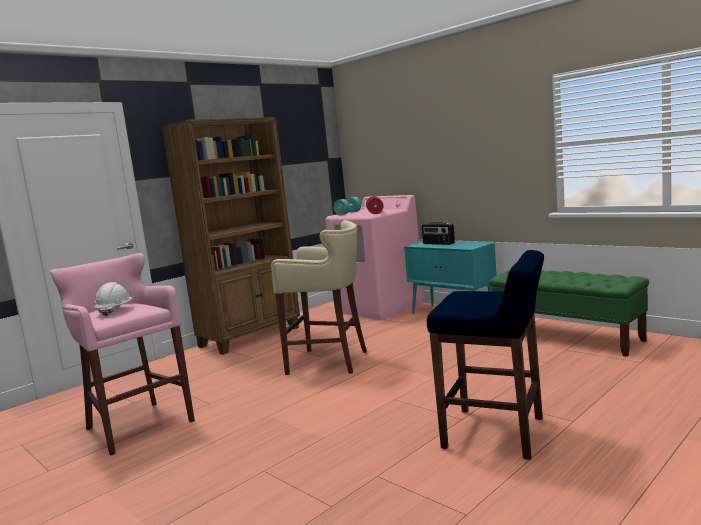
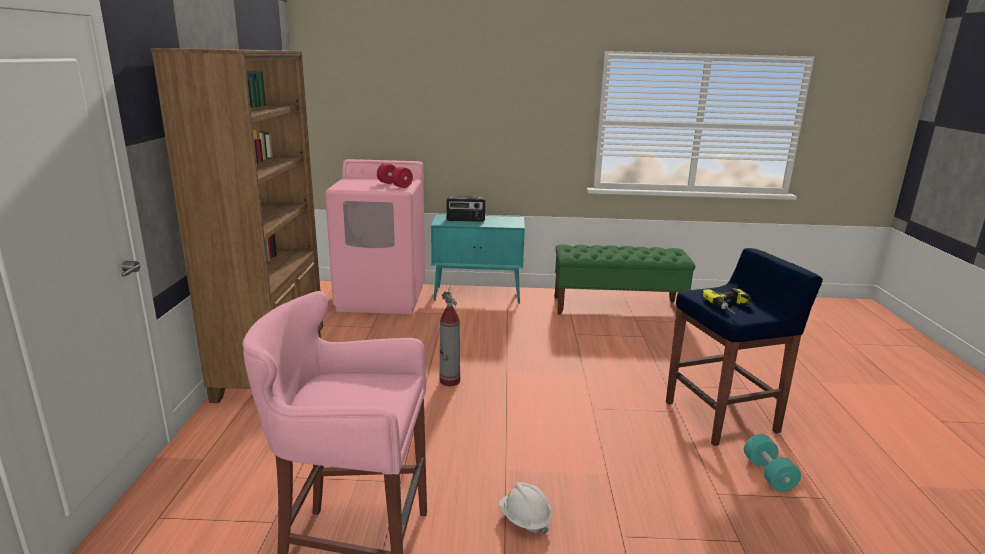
camera: 45 degrees left, 10 degrees up
white hard hat [94,282,133,317] -> white hard hat moved to [499,482,552,535]
beige stool [271,220,367,375] -> fire extinguisher [440,288,460,386]
turquoise dumbbell [334,197,361,215] -> turquoise dumbbell moved to [744,434,801,492]
none -> power drill [702,288,751,315]

